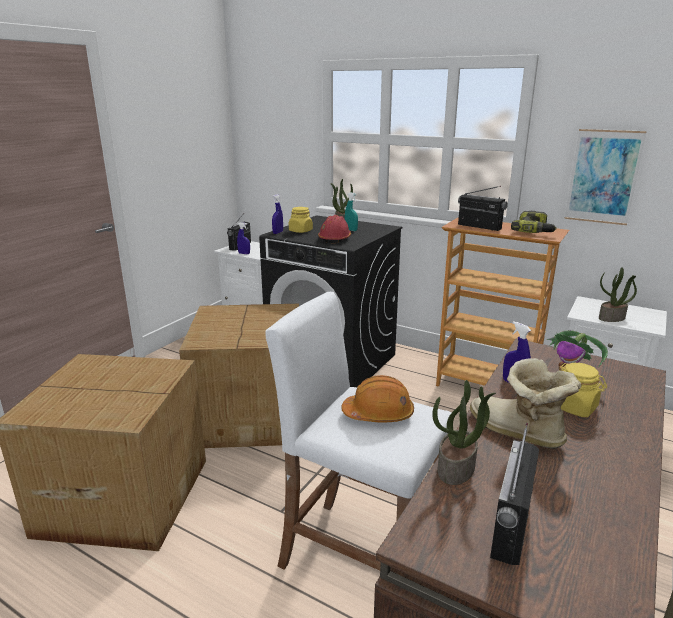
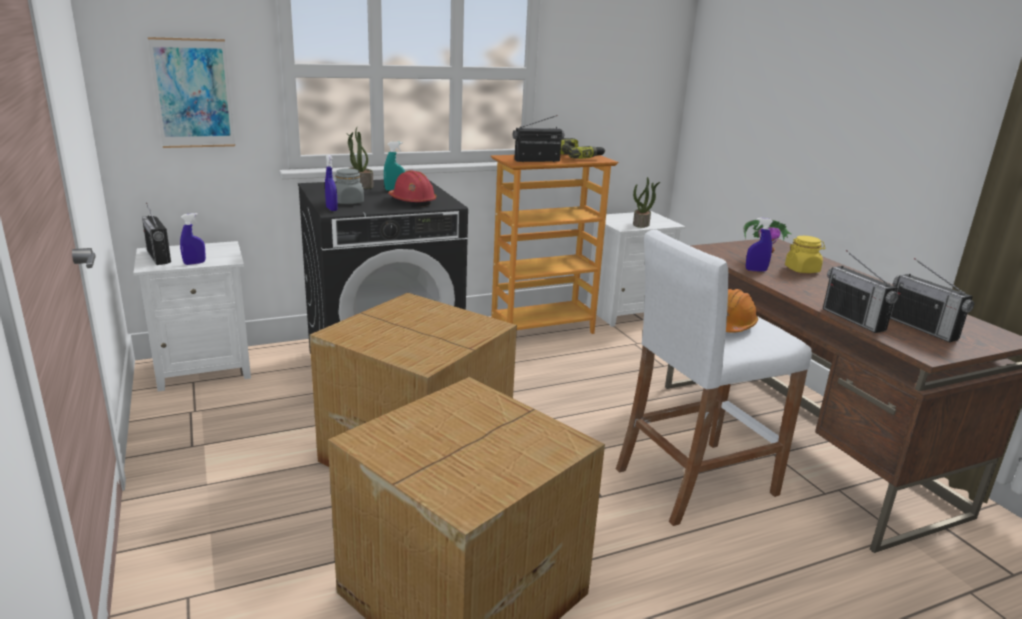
camera: 55 degrees left, 0 degrees up
yellow jar [289,207,313,233] -> grey jar [335,169,364,204]
potted plant [432,380,496,485] -> radio [823,250,898,333]
boot [470,358,581,449] -> none
picture [564,129,647,225] -> picture moved to [148,37,235,148]

